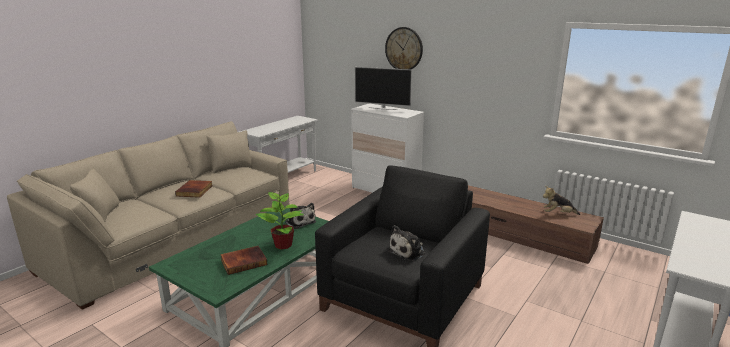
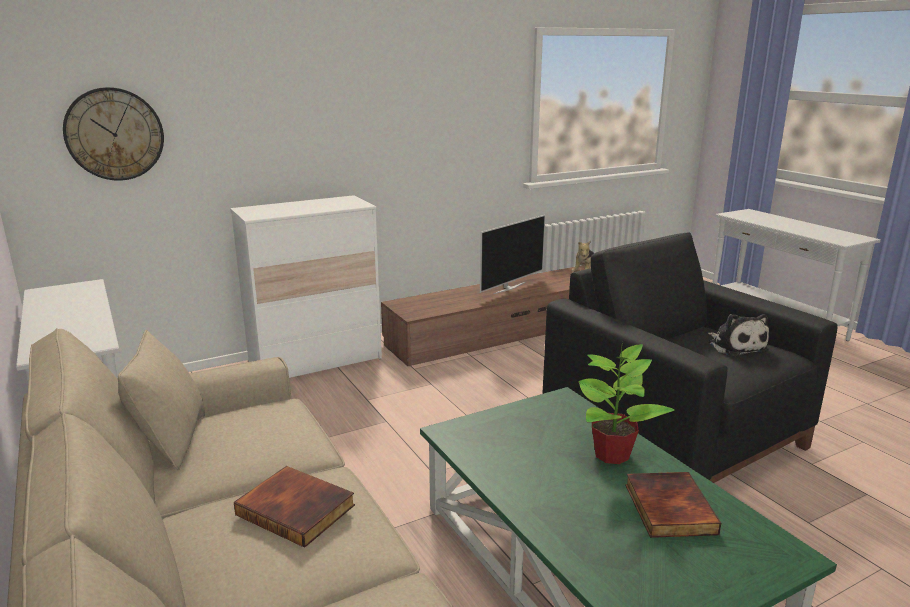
camera: 65 degrees left, 0 degrees up
plush toy [286,203,316,229] -> none
television [355,67,412,110] -> television moved to [480,215,545,294]
wall clock [385,27,423,69] -> wall clock moved to [63,87,164,181]

